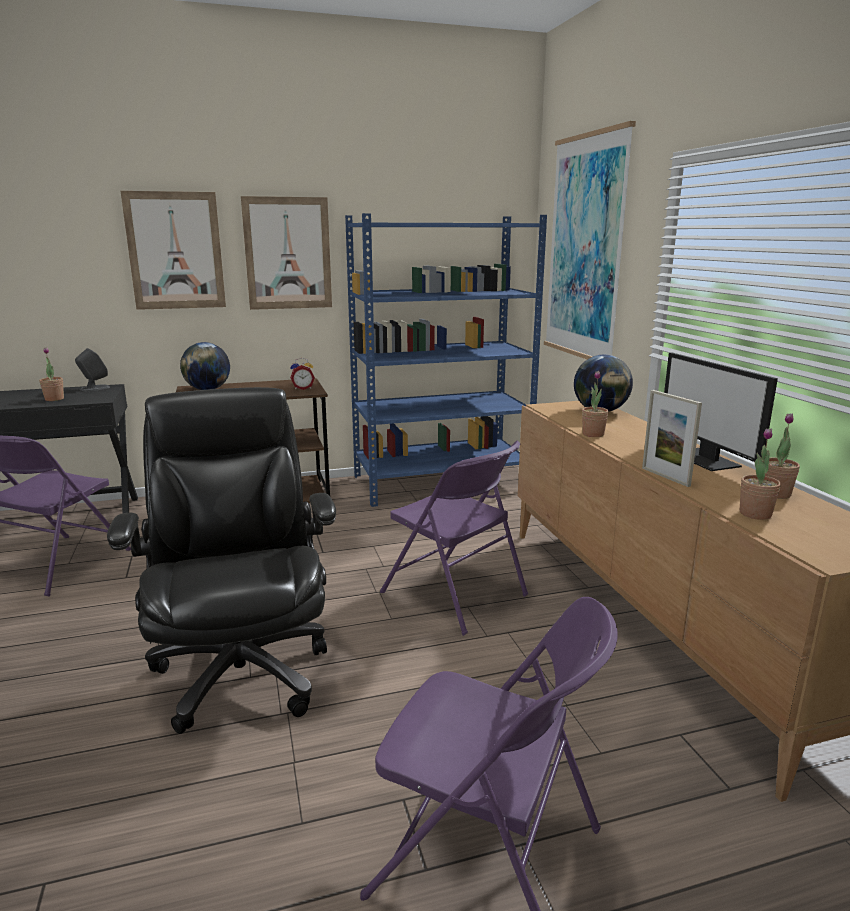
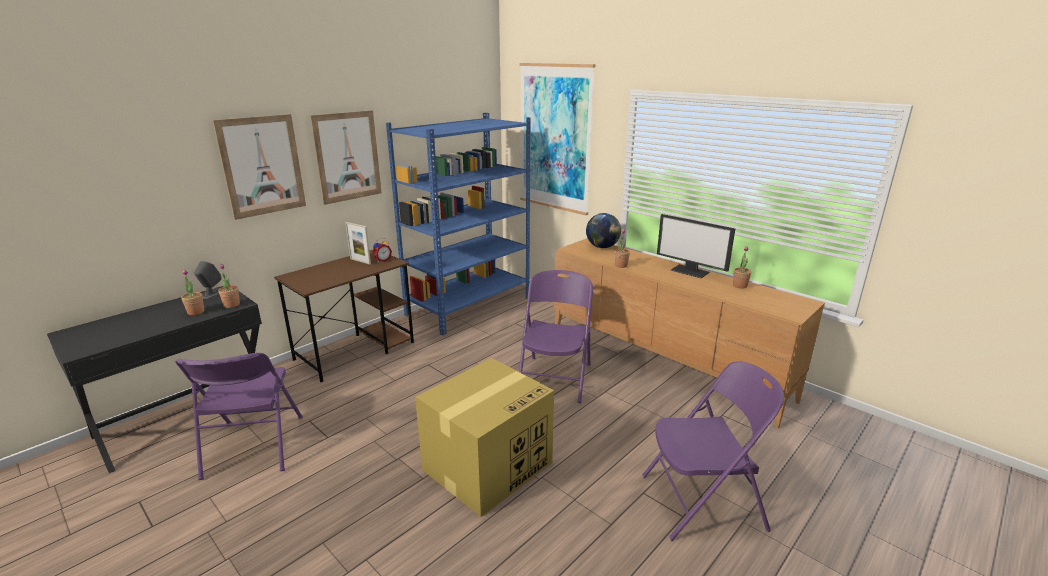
camera: 30 degrees left, 5 degrees up
black office chair [107,387,336,734] -> cardboard box [415,358,554,517]
globe [180,342,230,390] -> none
purple chair [380,441,528,636] -> purple chair turned 90 degrees counterclockwise [519,270,593,403]
picture frame [642,390,702,487] -> picture frame moved to [345,222,371,264]
potted plant [740,428,781,520] -> potted plant moved to [218,264,240,308]

